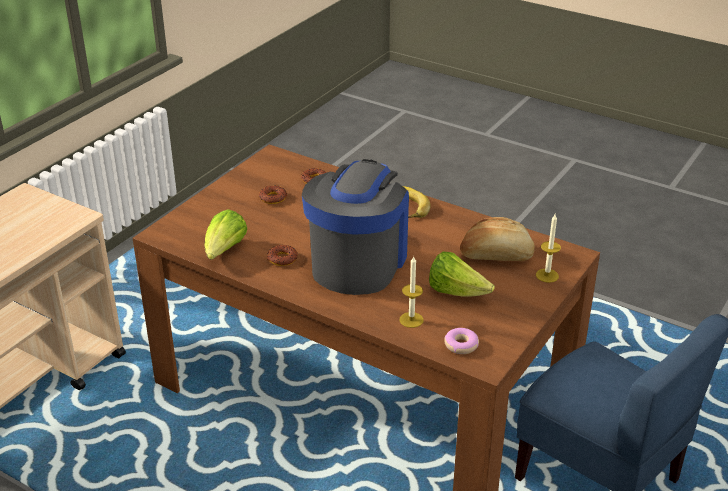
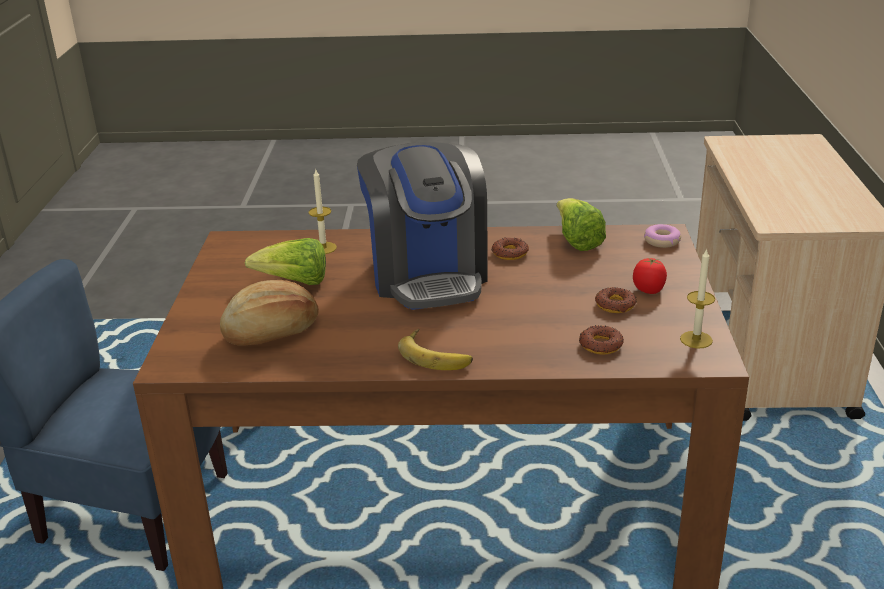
camera: 150 degrees right, 5 degrees down
donut [444,328,479,354] -> donut moved to [644,224,681,248]
candle [536,214,561,283] -> candle moved to [680,248,715,348]
none -> tomato [633,258,667,294]

